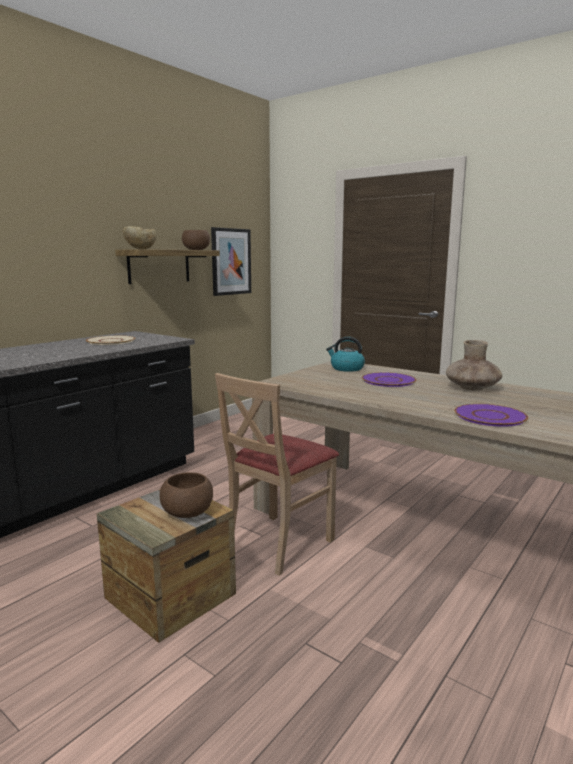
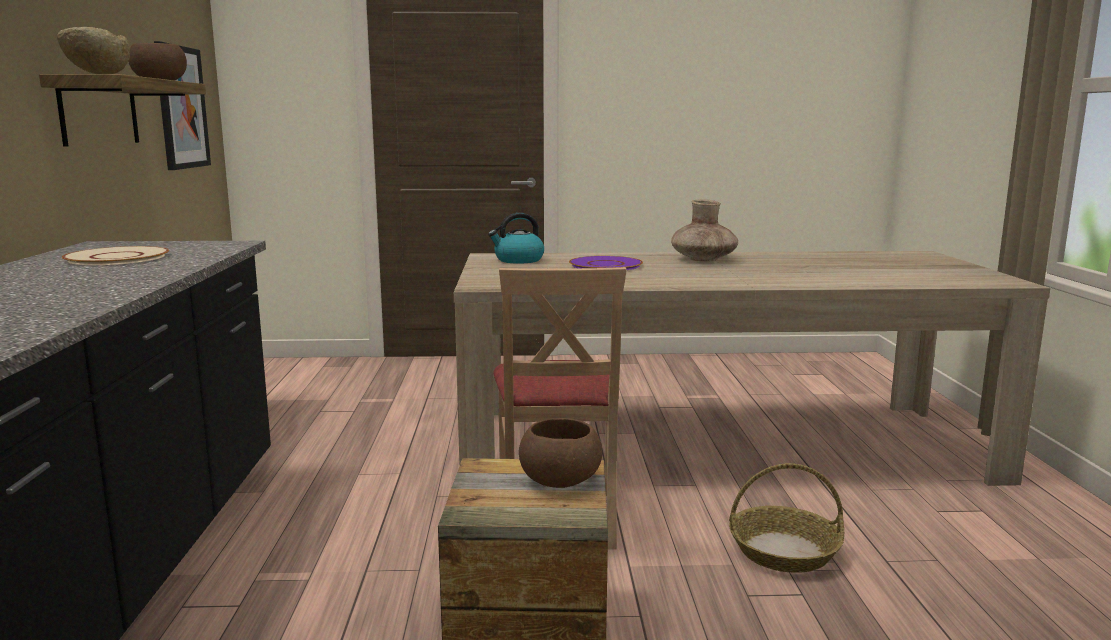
camera: 40 degrees left, 0 degrees up
purple plate [454,404,528,427] -> none
none -> basket [729,463,844,573]

